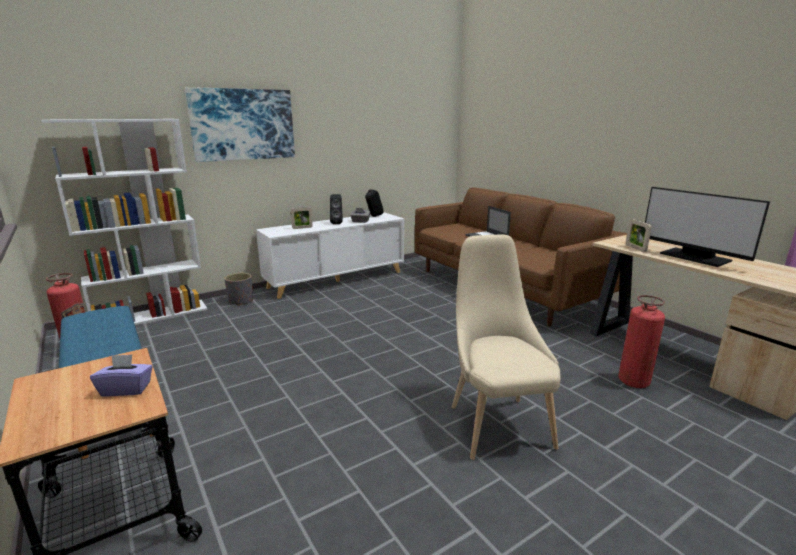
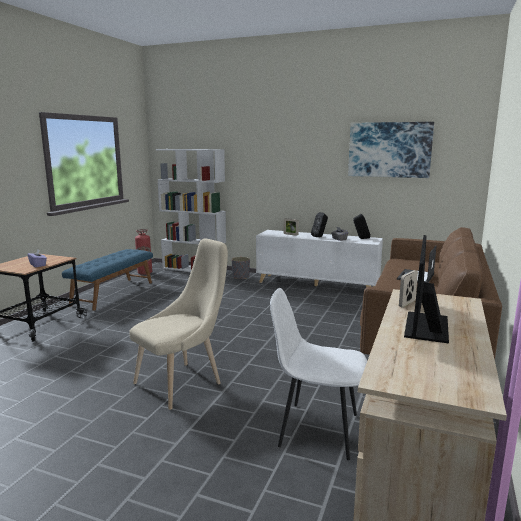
camera: 55 degrees right, 5 degrees down
picture [185,87,295,162] -> picture moved to [348,122,434,178]
fire extinguisher [618,295,665,388] -> white chair [270,288,367,460]

